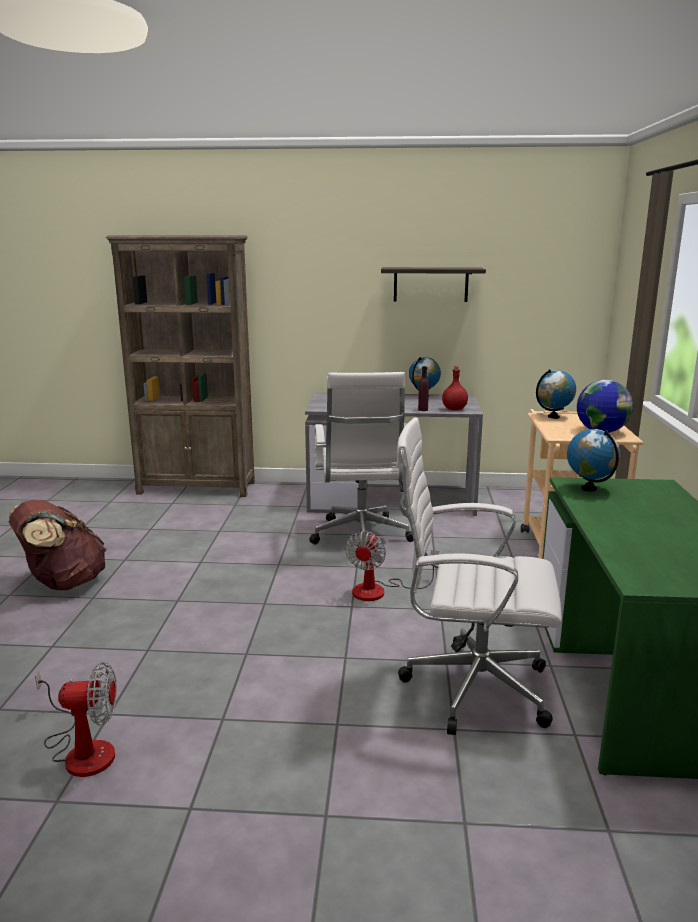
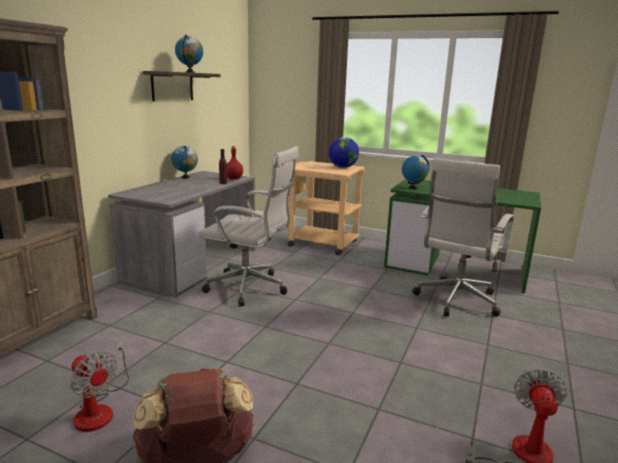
camera: 70 degrees left, 0 degrees up
fan [345,531,439,601] -> fan moved to [70,340,129,432]
globe [536,369,576,419] -> globe moved to [175,34,203,73]

